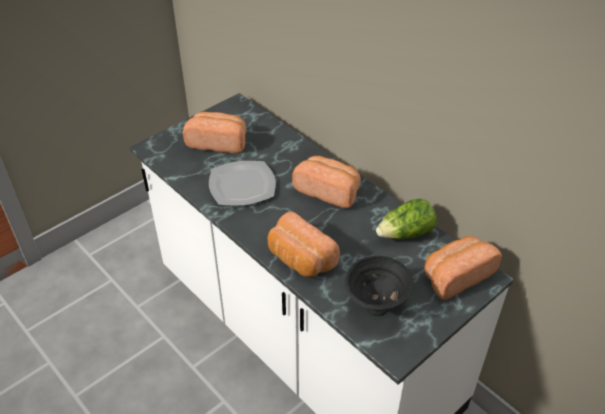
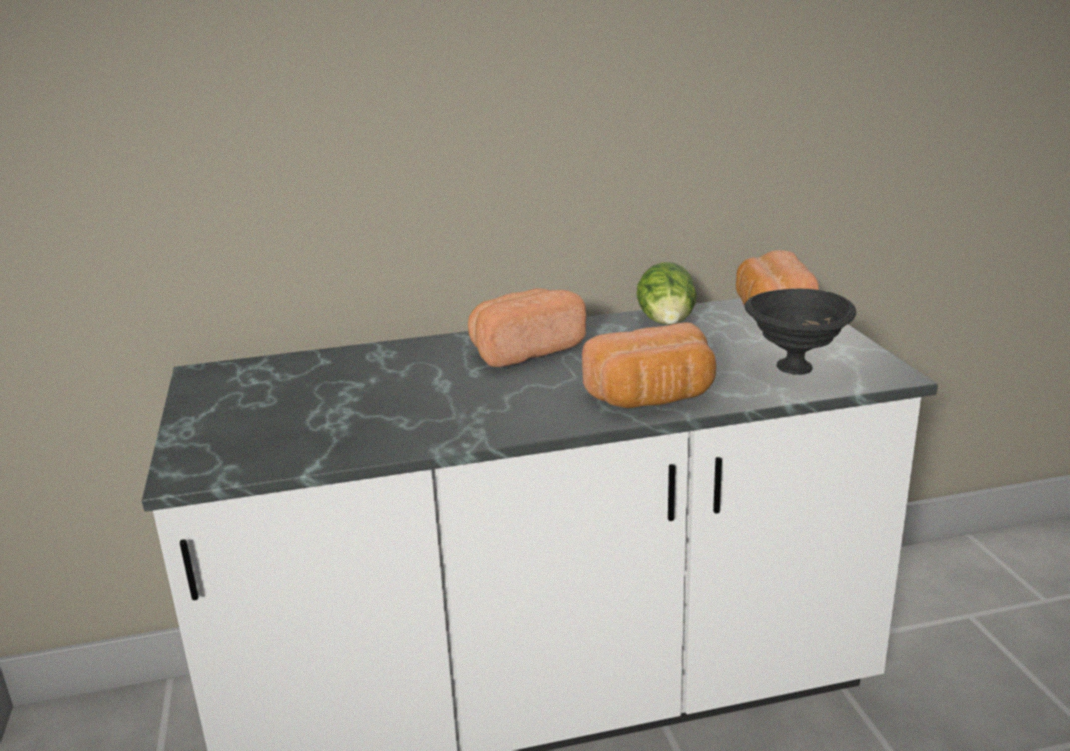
camera: 60 degrees left, 20 degrees down
bread [183,112,246,153] -> none
plate [209,161,276,206] -> none

